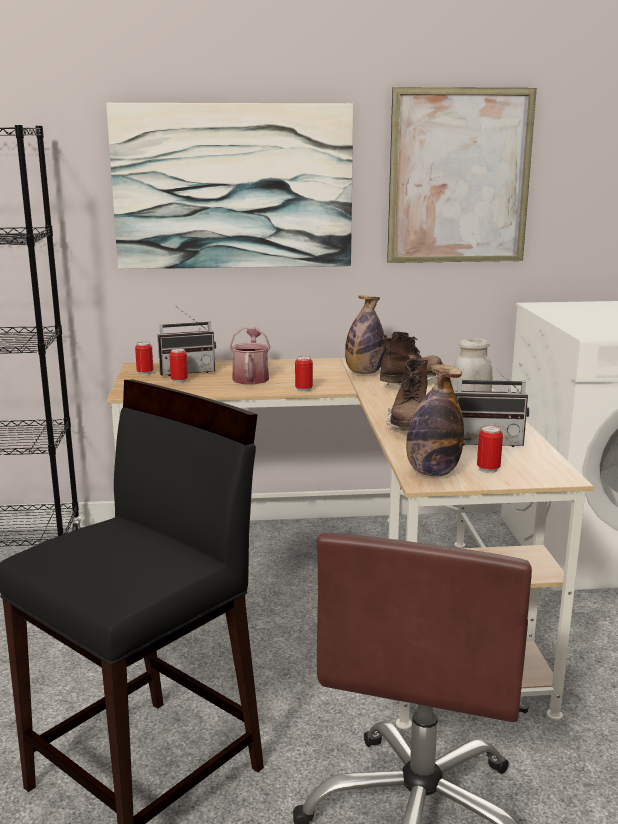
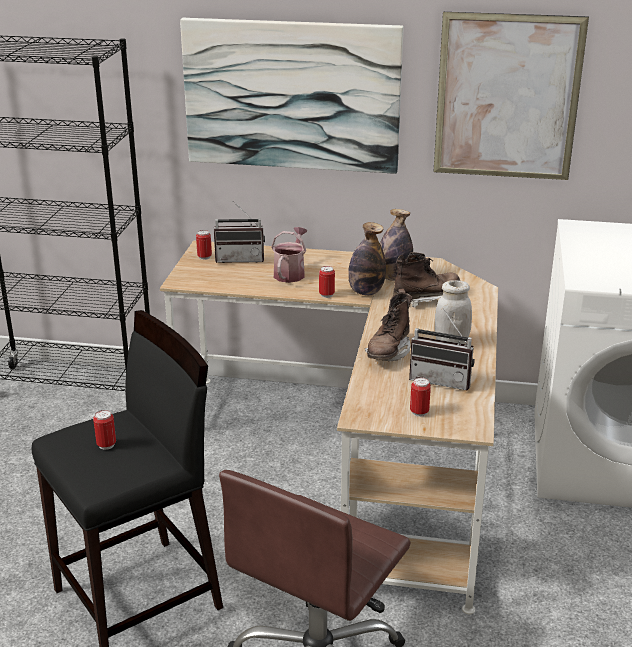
camera: 15 degrees right, 10 degrees up
can [169,348,188,383] -> can moved to [93,410,116,450]
bottle [406,364,464,476] -> bottle moved to [348,222,386,295]

